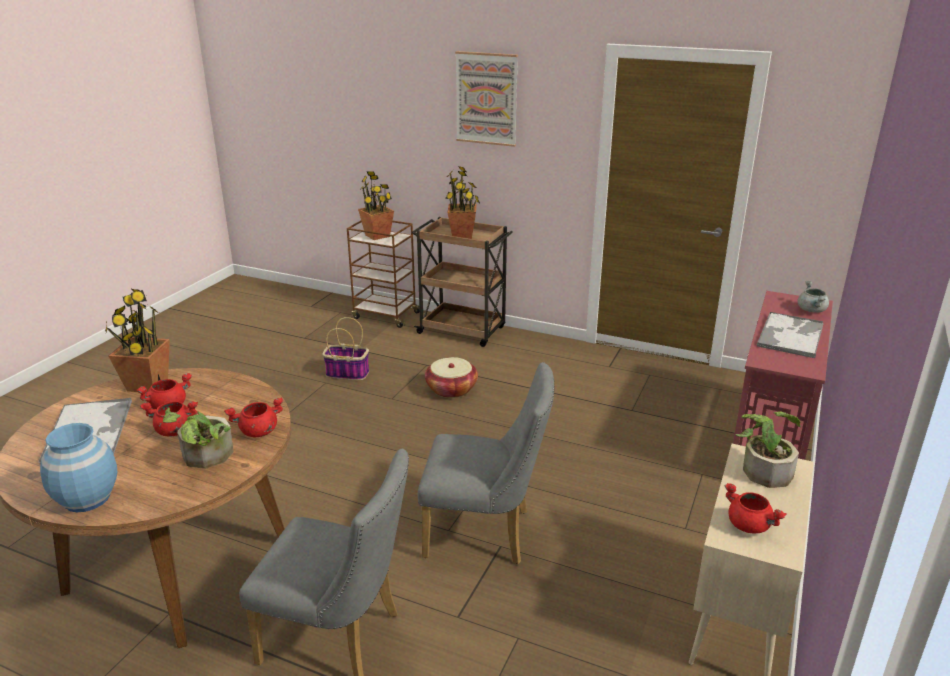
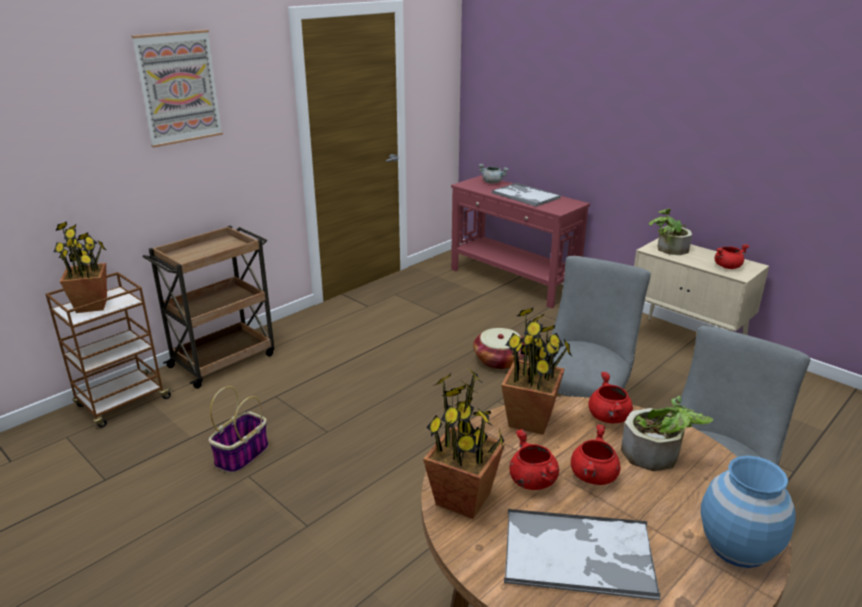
camera: 70 degrees left, 0 degrees up
basket [425,357,478,398] -> basket moved to [473,328,525,370]
potted plant [445,166,480,239] -> potted plant moved to [501,308,572,435]

